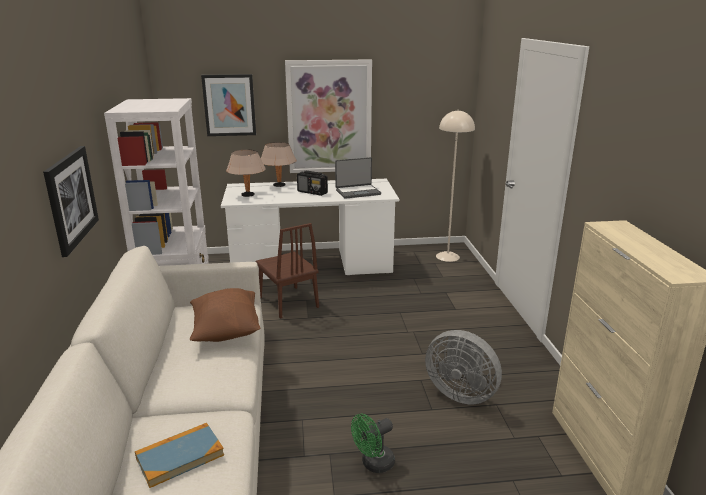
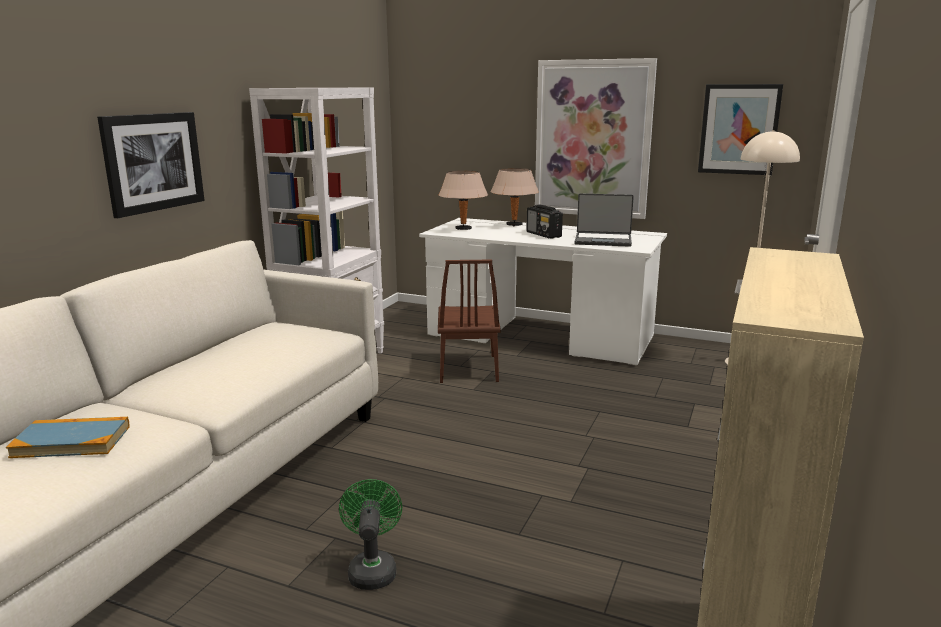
camera: 30 degrees right, 5 degrees down
brown pillow [190,288,260,342] -> none
picture [201,74,256,136] -> picture moved to [698,84,783,175]
green fan [351,413,395,473] -> green fan turned 90 degrees clockwise [339,479,402,590]
grey fan [425,330,502,404] -> none

